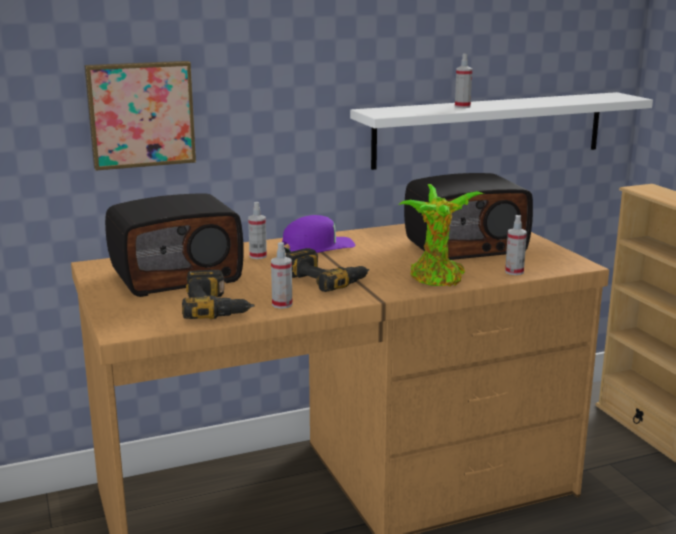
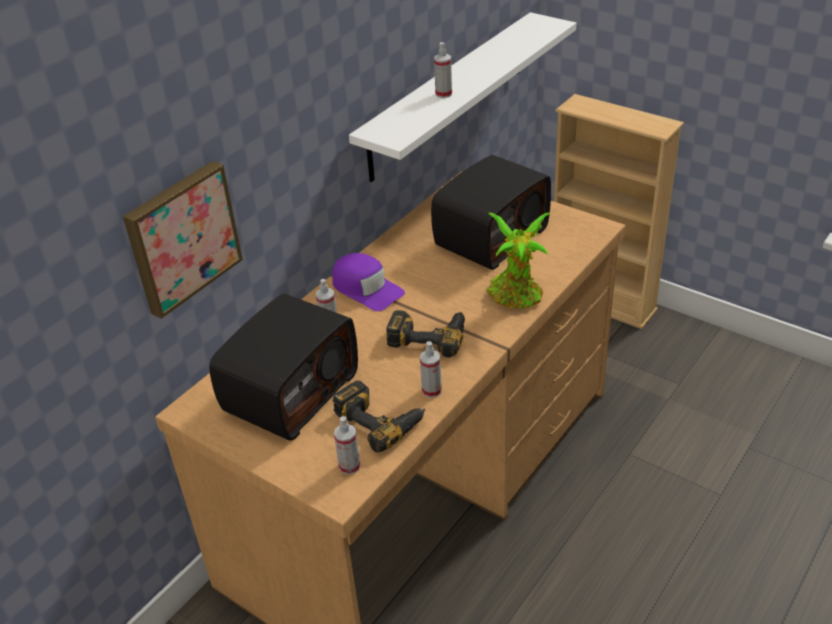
camera: 30 degrees left, 20 degrees up
purple cap [282,215,355,253] -> purple cap turned 105 degrees clockwise [332,253,405,311]
spray bottle [505,215,527,275] -> spray bottle moved to [334,416,360,475]

